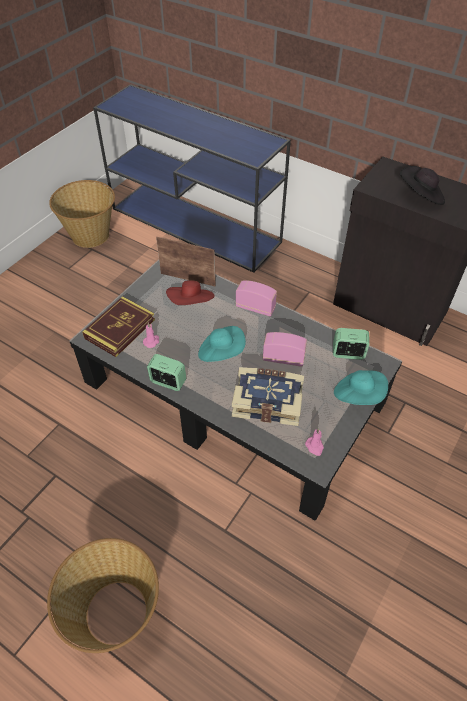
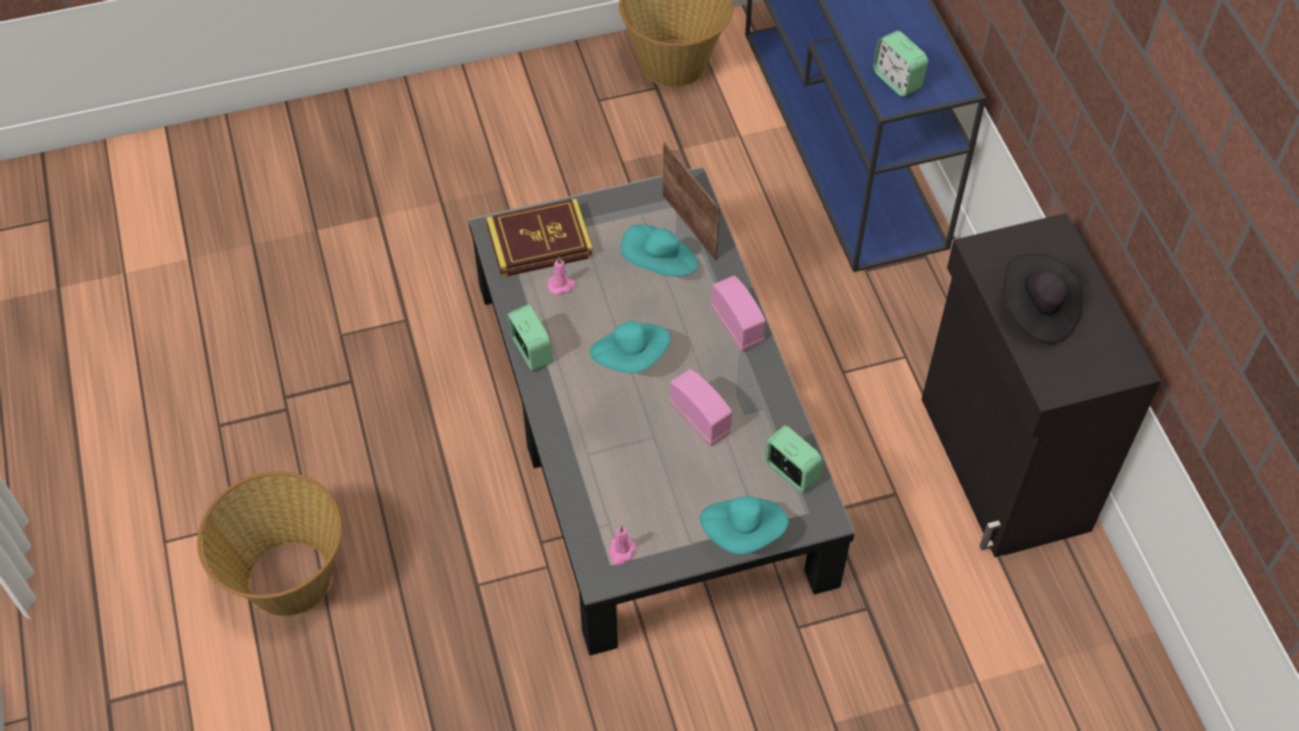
camera: 40 degrees right, 5 degrees up
red hat [166,280,215,305] -> turquoise hat [621,224,698,276]
book [232,367,304,426] -> none
none -> alarm clock [873,31,928,97]

